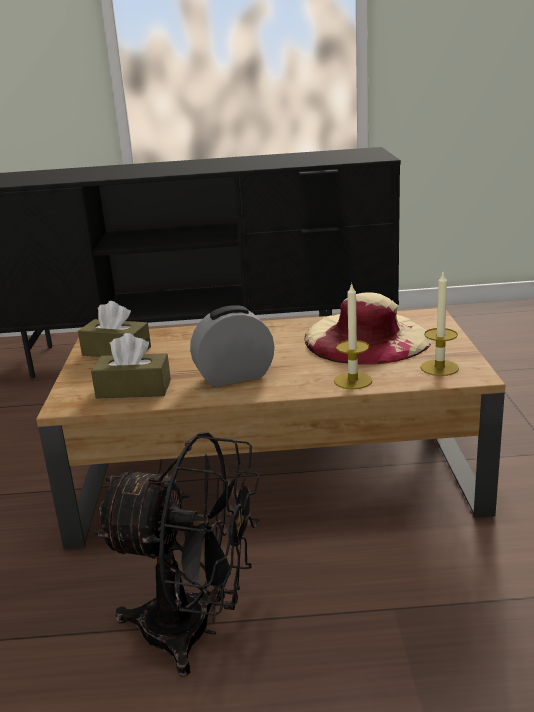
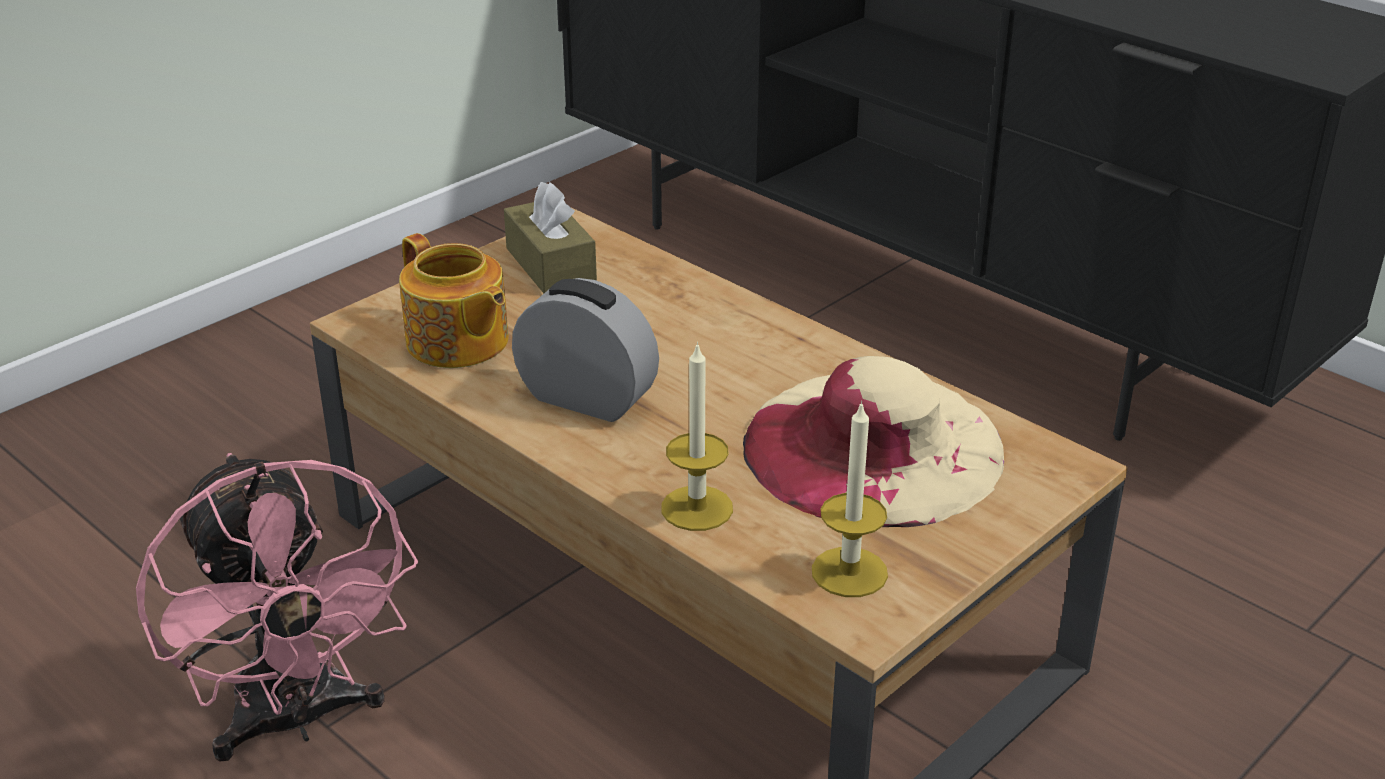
camera: 45 degrees right, 10 degrees up
brown tissue box [91,333,171,399] -> teapot [399,233,509,368]
black fan [93,432,260,677] -> pink fan [136,453,418,762]

